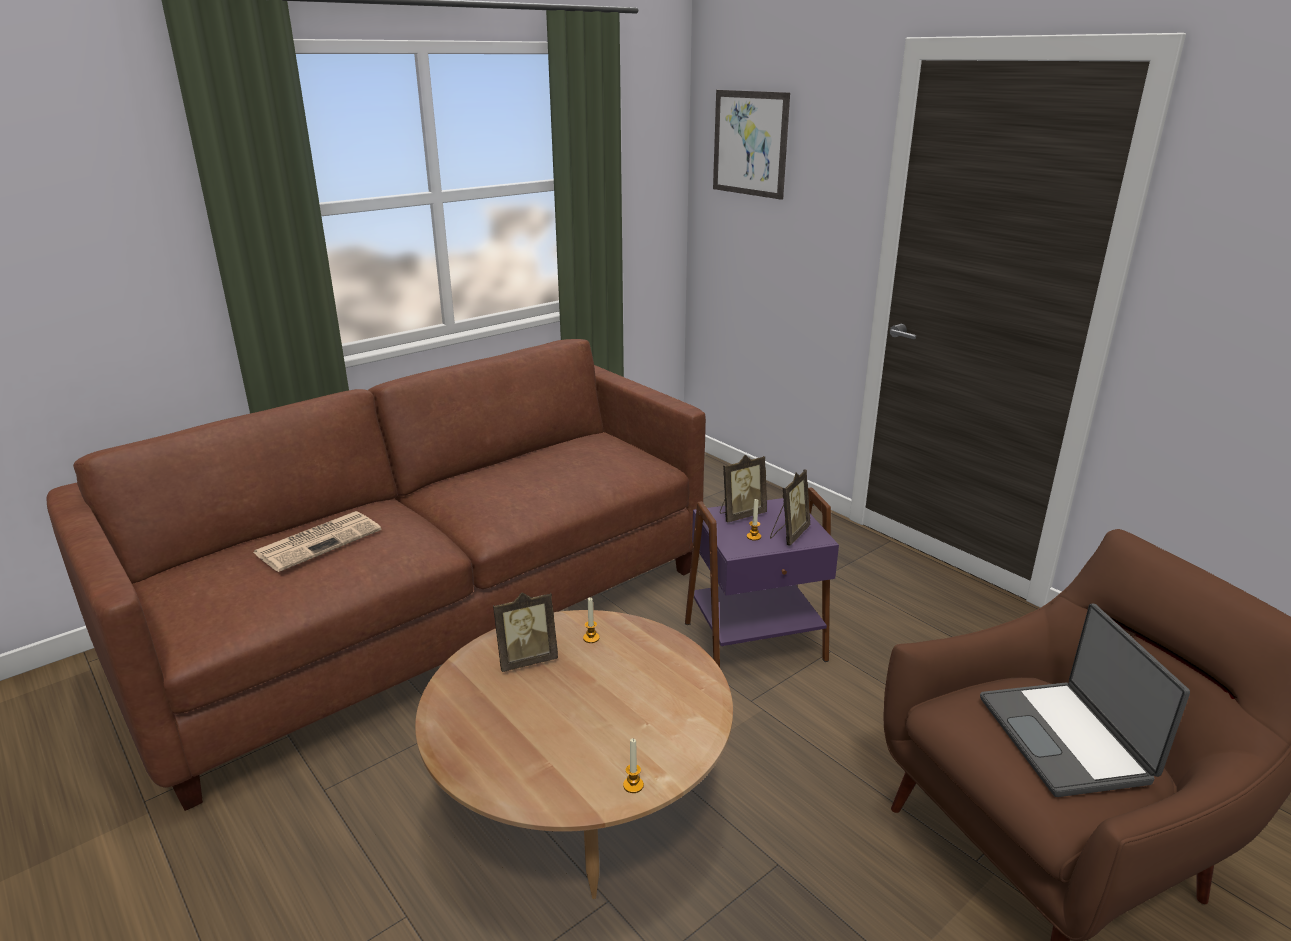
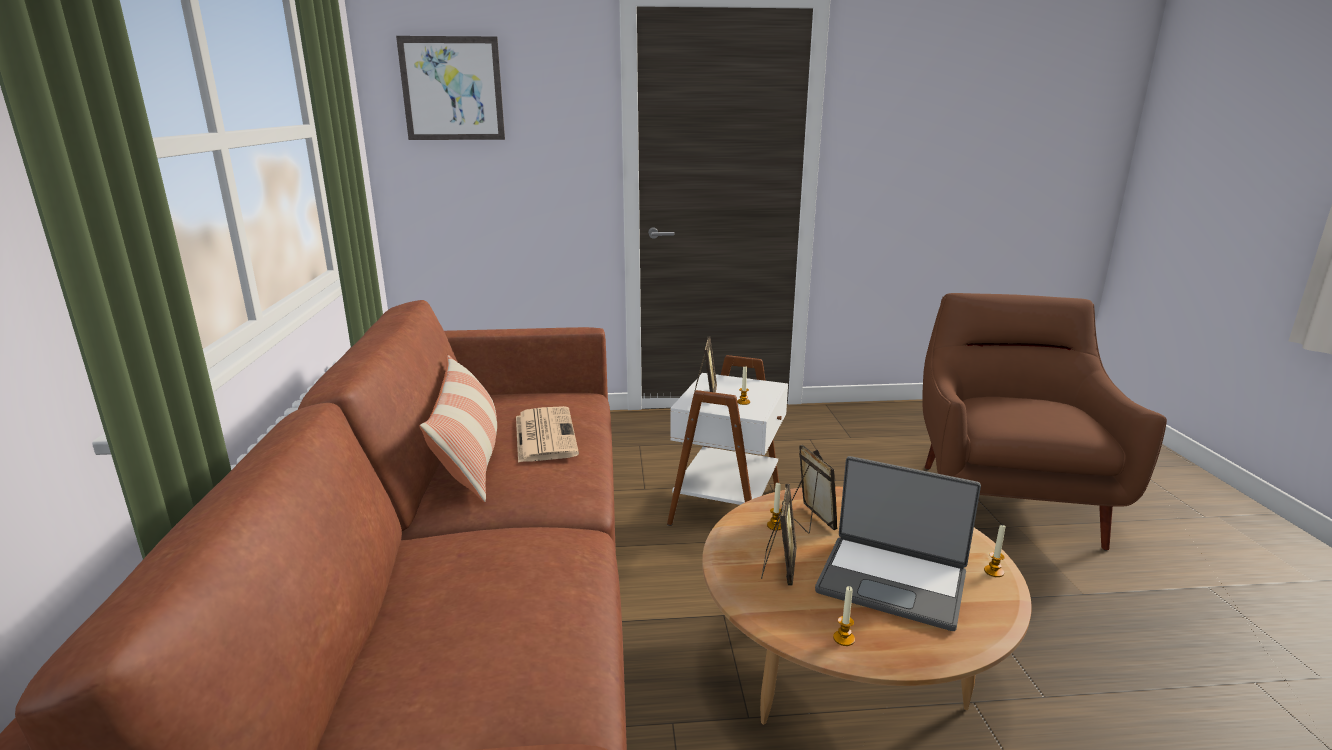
camera: 55 degrees left, 5 degrees down
newspaper [253,511,381,572] -> newspaper moved to [516,406,579,463]
purple side table [685,488,839,668] -> white side table [667,355,788,526]
picture frame [770,470,810,546] -> picture frame moved to [792,445,837,534]
laptop [980,603,1190,797] -> laptop moved to [815,456,981,631]
none -> pillow [420,355,497,502]
none -> candle [833,586,855,646]

